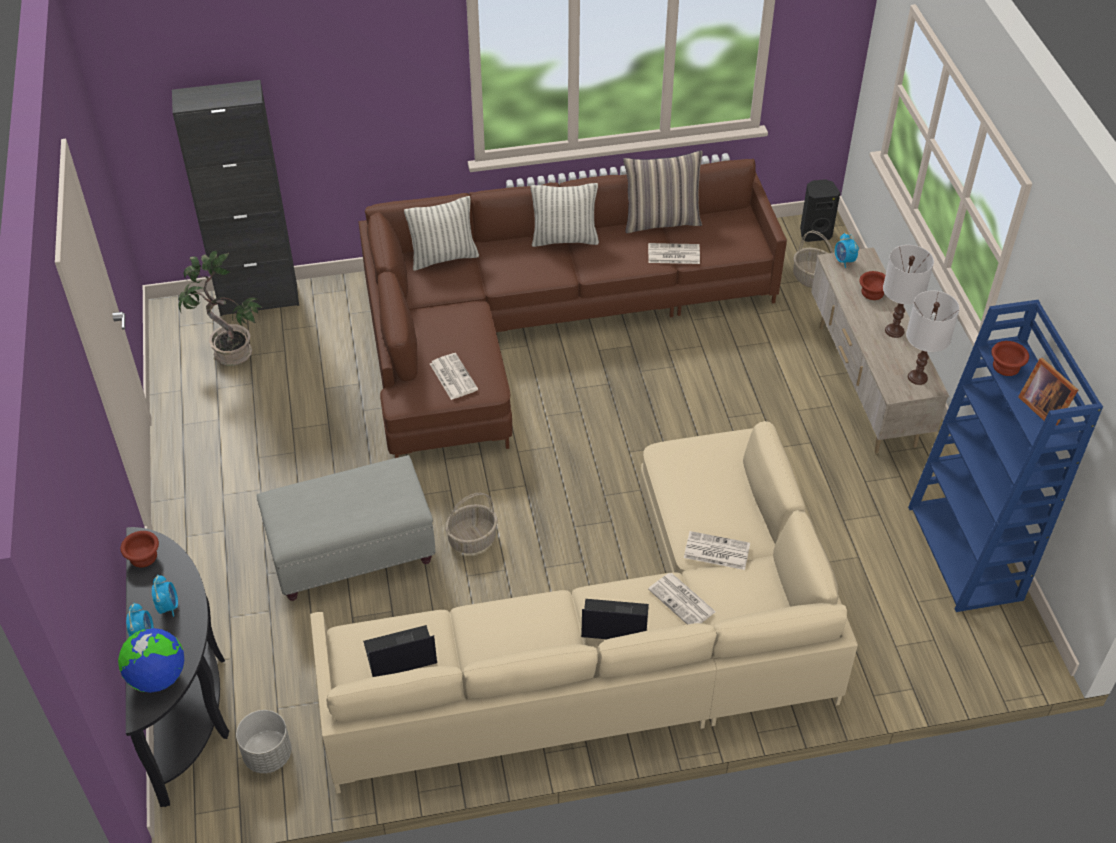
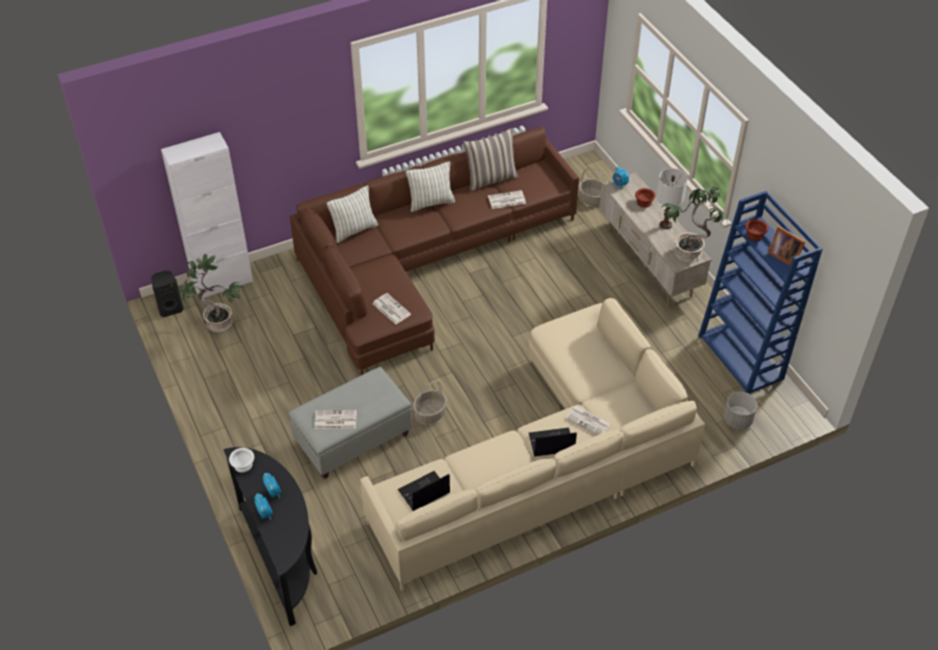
camera: 15 degrees left, 0 degrees up
globe [118,628,184,693] -> none
brown bowl [121,531,159,568] -> white bowl [229,448,254,473]
black cabinet [172,80,299,316] -> white cabinet [161,132,253,298]
grey planter [236,710,291,773] -> grey planter moved to [724,392,757,429]
newspaper [684,531,750,570] -> newspaper moved to [315,410,357,429]
black speaker [800,179,840,242] -> black speaker moved to [151,270,184,317]
white table lamp [906,290,959,385] -> potted plant [662,186,728,262]

